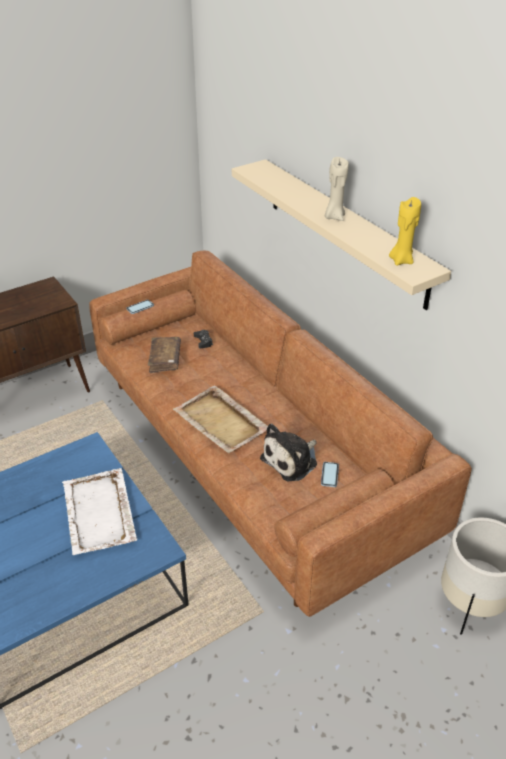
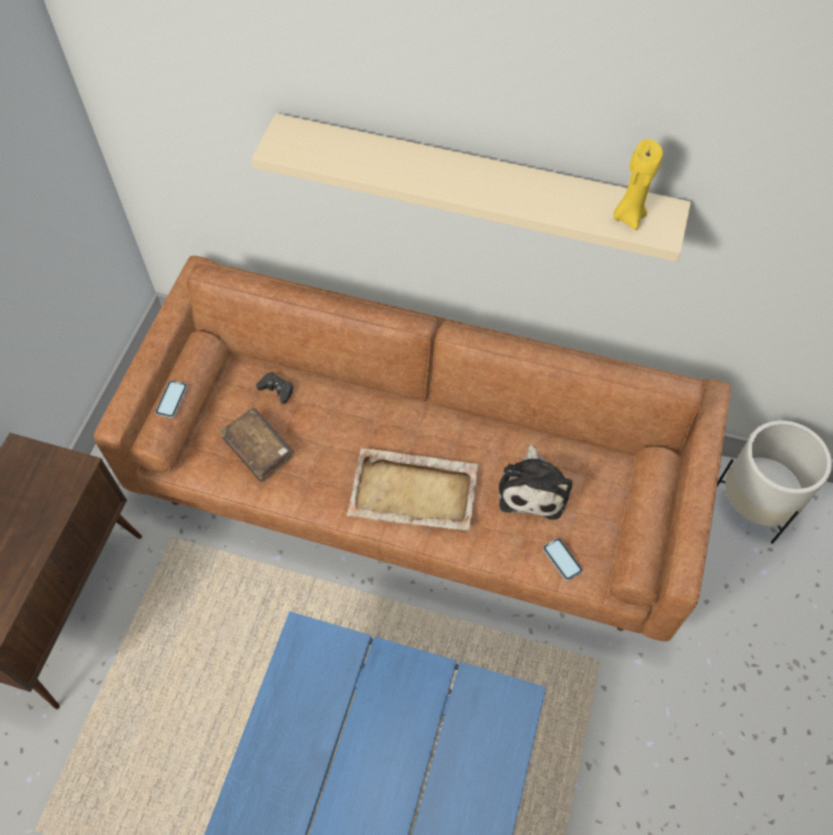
camera: 40 degrees left, 20 degrees up
white tray [62,468,137,555] -> none
phone [321,462,339,487] -> phone moved to [543,538,583,581]
beige candle [325,157,349,221] -> none

